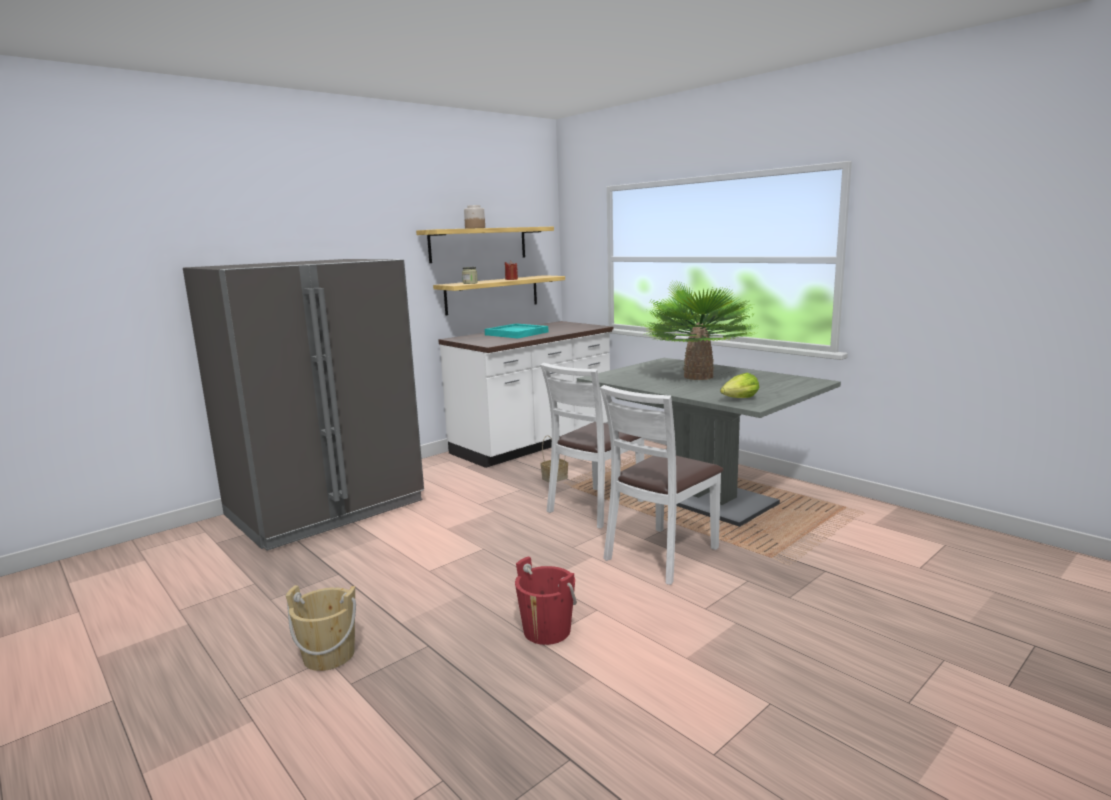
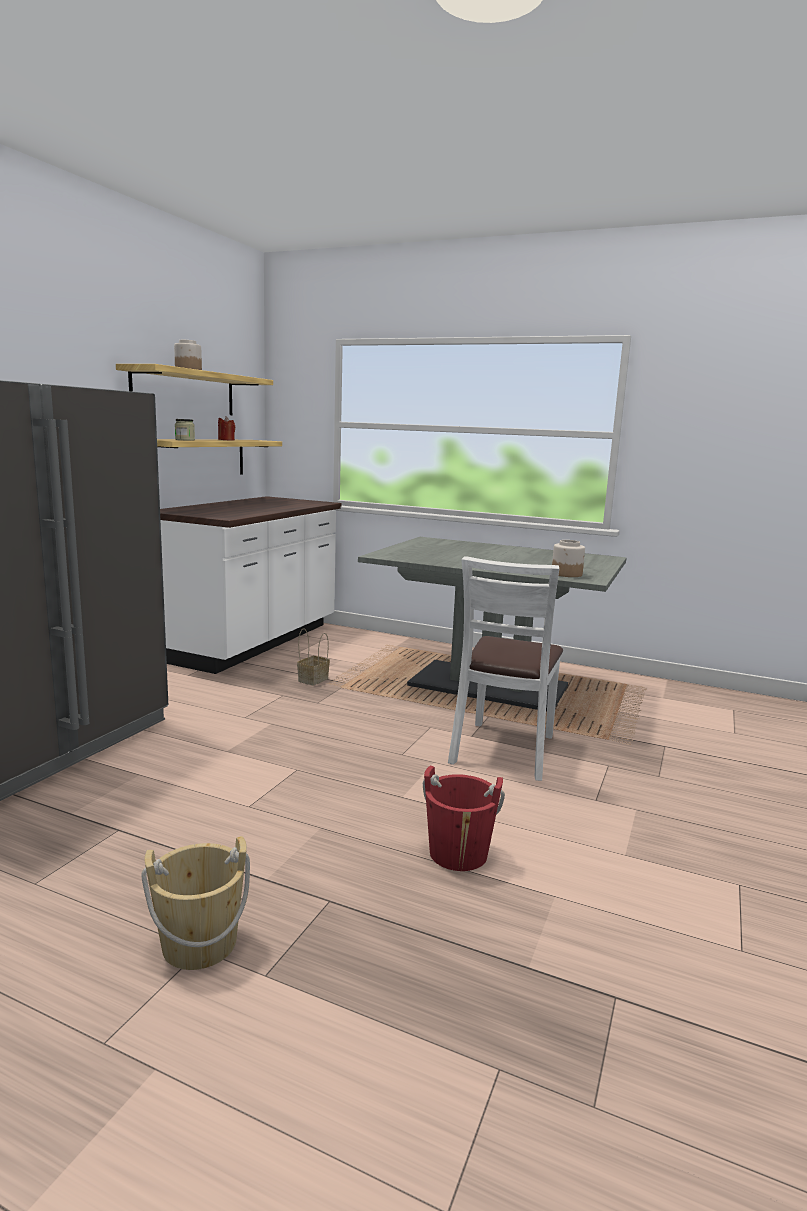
camera: 25 degrees left, 0 degrees up
turquoise tray [485,323,548,338] -> none
white chair [540,363,644,529] -> none
potted plant [642,280,757,380] -> none
lettuce [720,373,759,398] -> jar [552,540,585,577]

